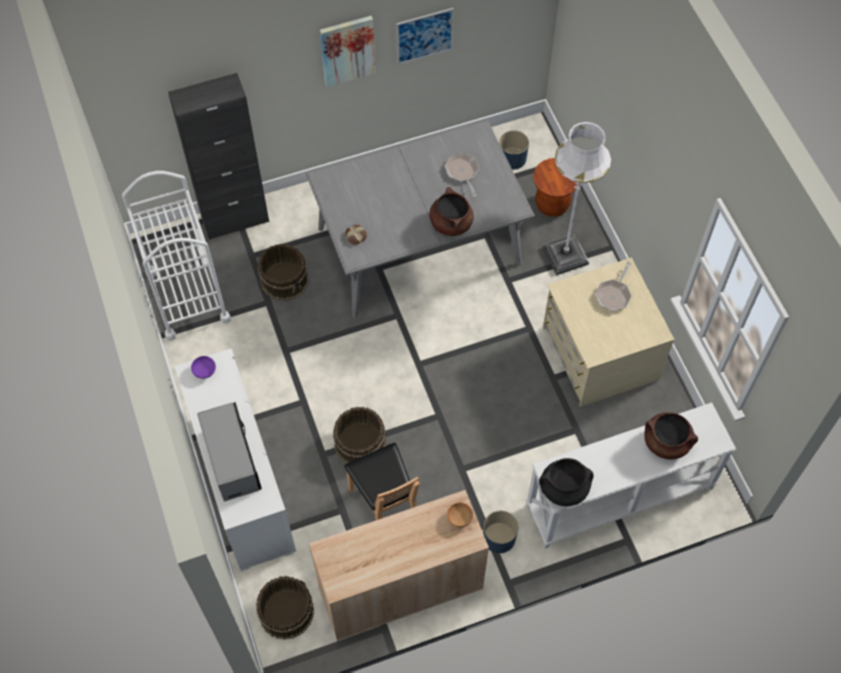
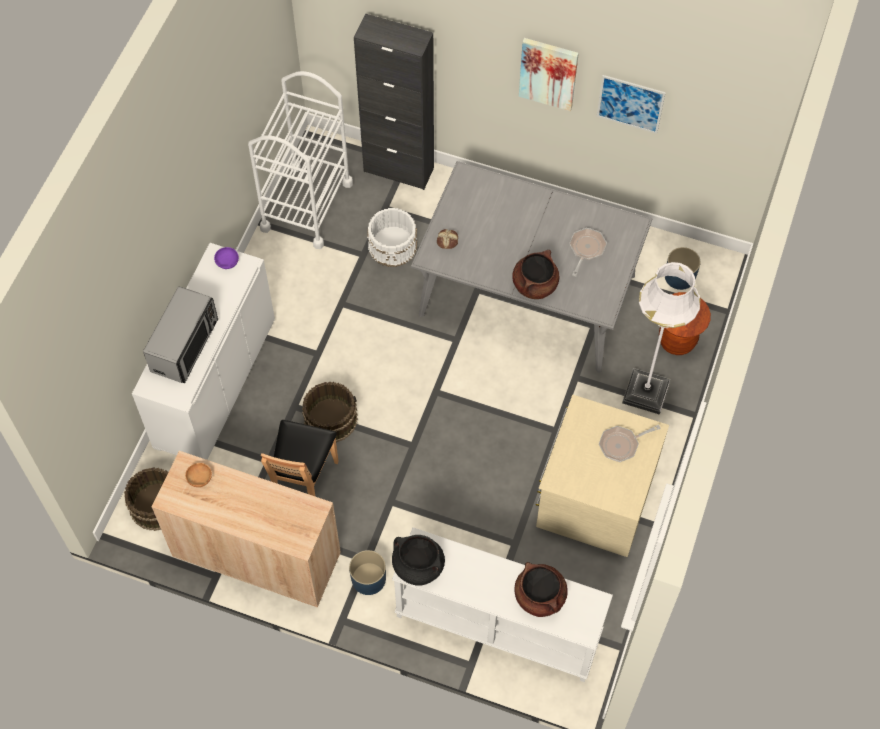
camera: 40 degrees right, 0 degrees up
brown bucket [258,244,309,301] -> white bucket [367,208,417,267]
brown bowl [447,502,473,527] -> brown bowl moved to [185,463,212,487]

